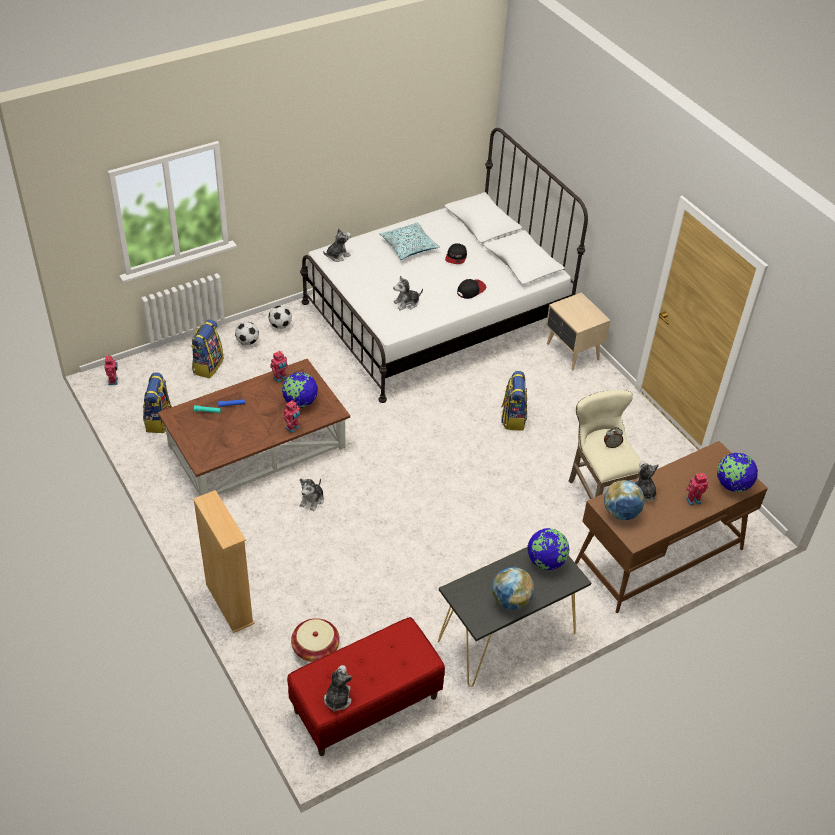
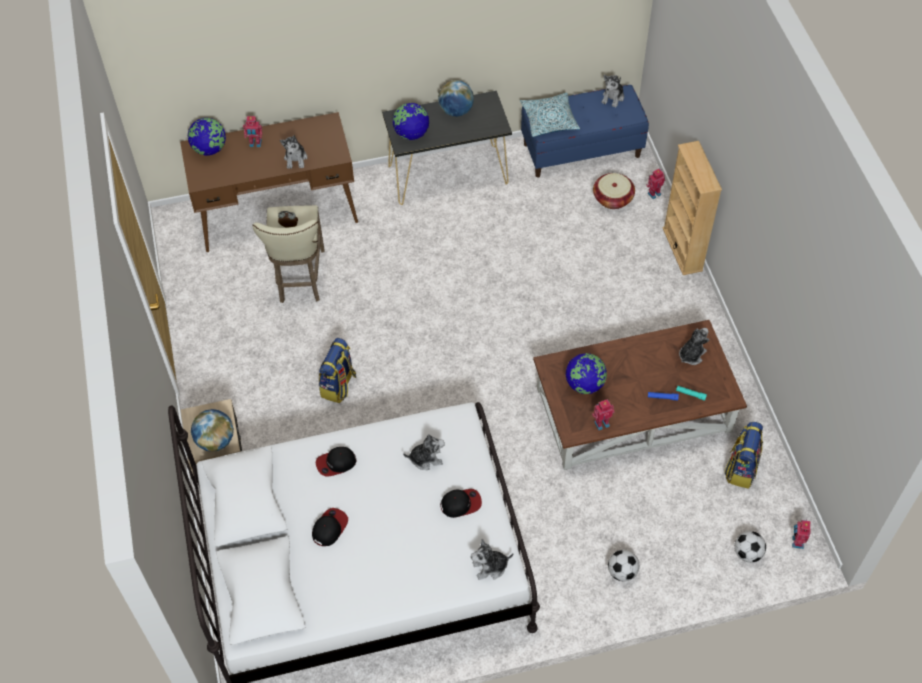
camera: 160 degrees left, 10 degrees up
backpack [191,319,223,378] -> none
football [269,306,292,329] -> football moved to [734,531,766,563]
toy robot [283,400,302,433] -> toy robot moved to [646,169,665,199]
red bench [287,617,445,756] -> blue bench [521,85,649,178]
plush toy [300,478,324,511] -> plush toy moved to [679,328,710,365]
pillow [380,222,440,260] -> pillow moved to [520,93,580,137]
globe [604,480,645,520] -> globe moved to [191,409,234,452]
none -> cap [440,489,482,518]

